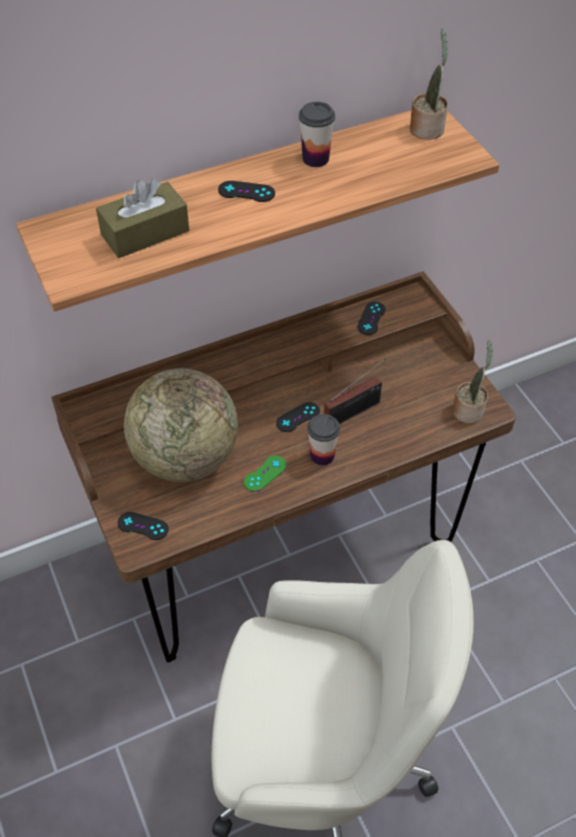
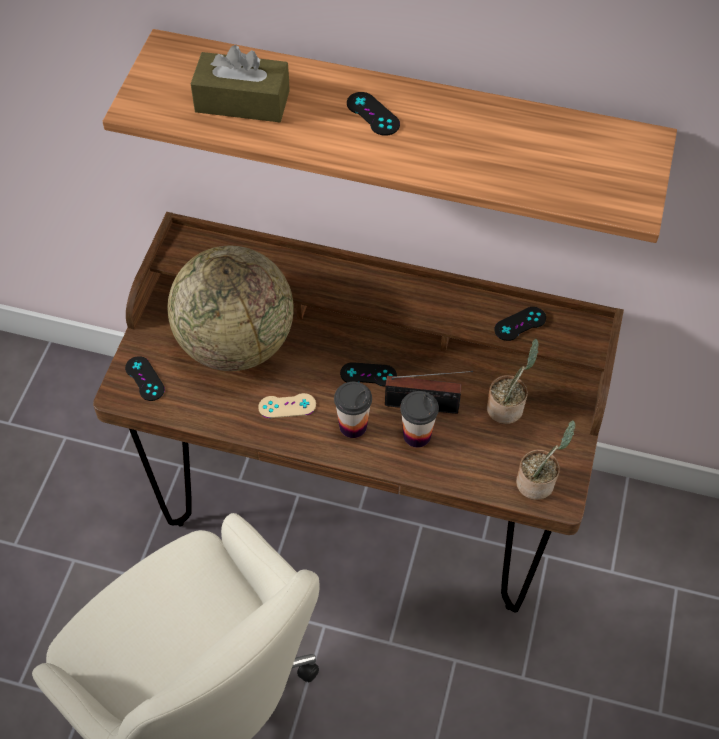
camera: 40 degrees right, 5 degrees up
green game controller [244,456,287,492] -> beige game controller [258,393,316,418]
cup [299,102,335,167] -> cup moved to [400,391,439,448]
potted plant [410,28,448,140] -> potted plant moved to [487,339,539,424]

